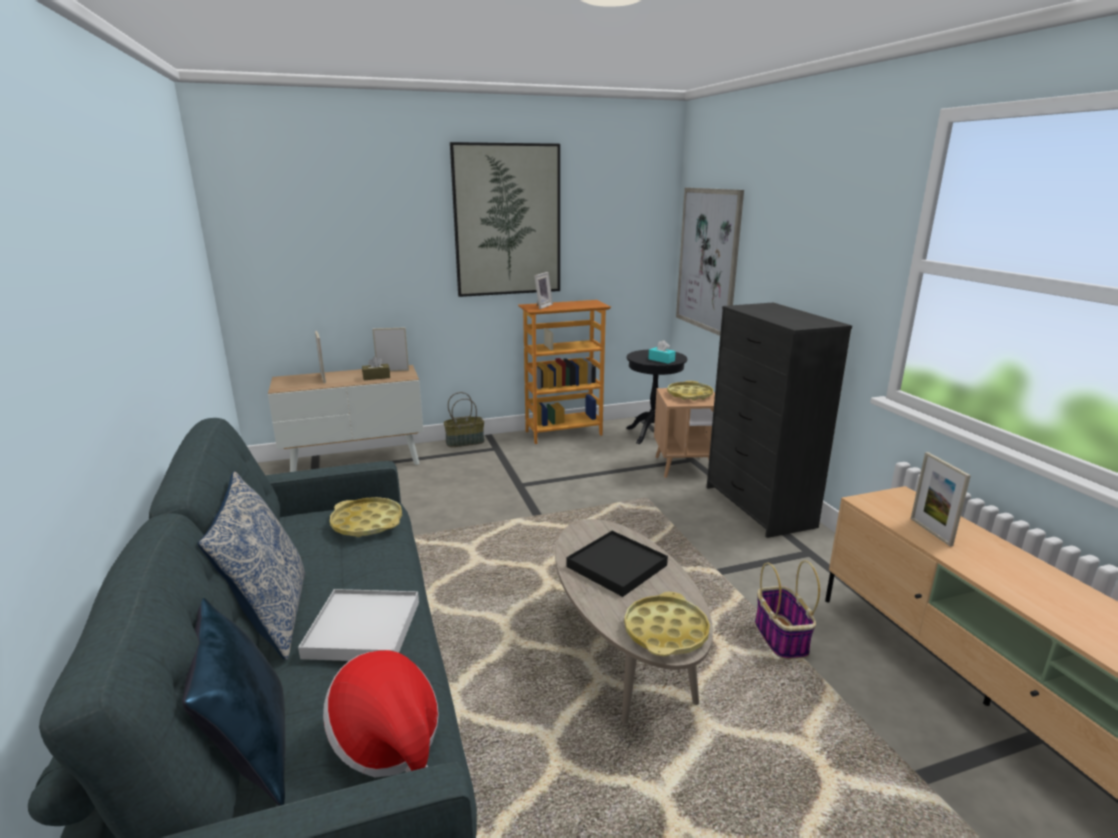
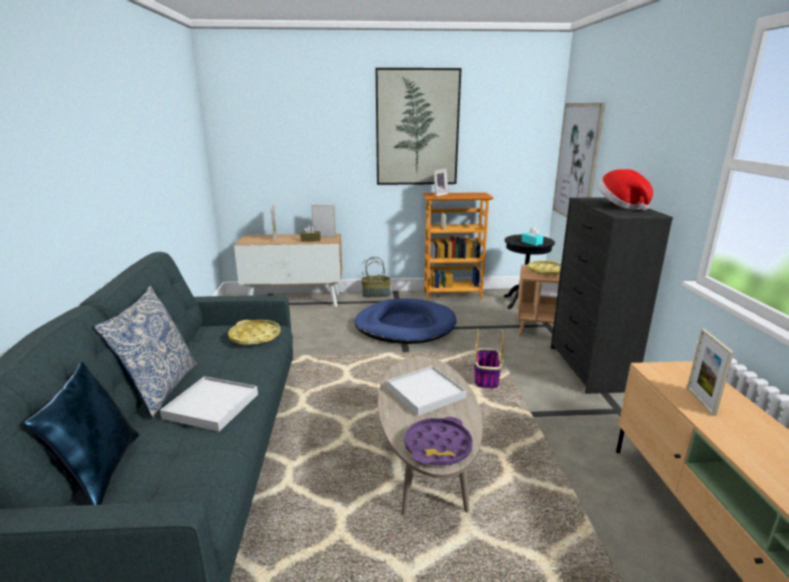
camera: 15 degrees right, 0 degrees up
hat [323,650,439,778] -> hat moved to [598,169,653,211]
black tray [566,531,668,597] -> white tray [387,366,466,416]
yellow tray [624,592,710,656] -> purple tray [404,417,473,466]
basket [755,560,820,659] -> basket moved to [474,328,504,389]
none -> blue dog bed [354,298,457,344]

